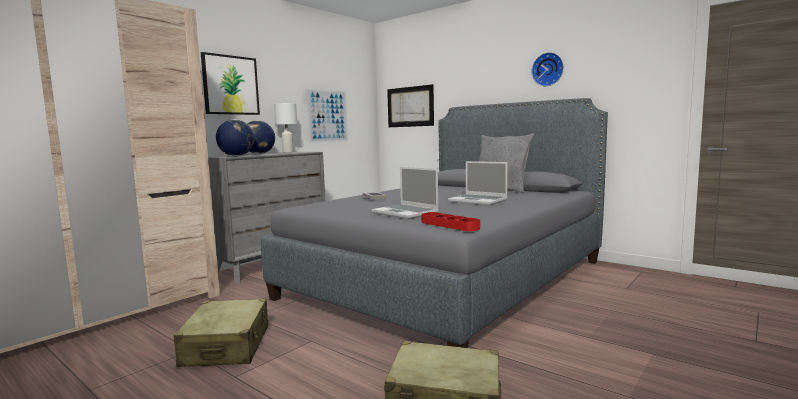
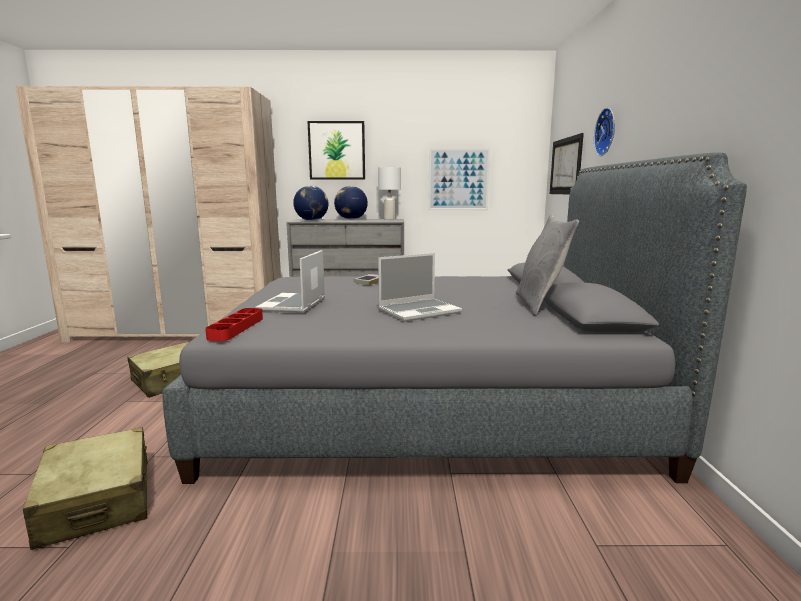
camera: 50 degrees right, 5 degrees up
laptop [448,161,508,205] -> laptop turned 120 degrees counterclockwise [378,253,462,322]
wall clock [531,52,564,86] -> wall clock moved to [594,108,615,156]

